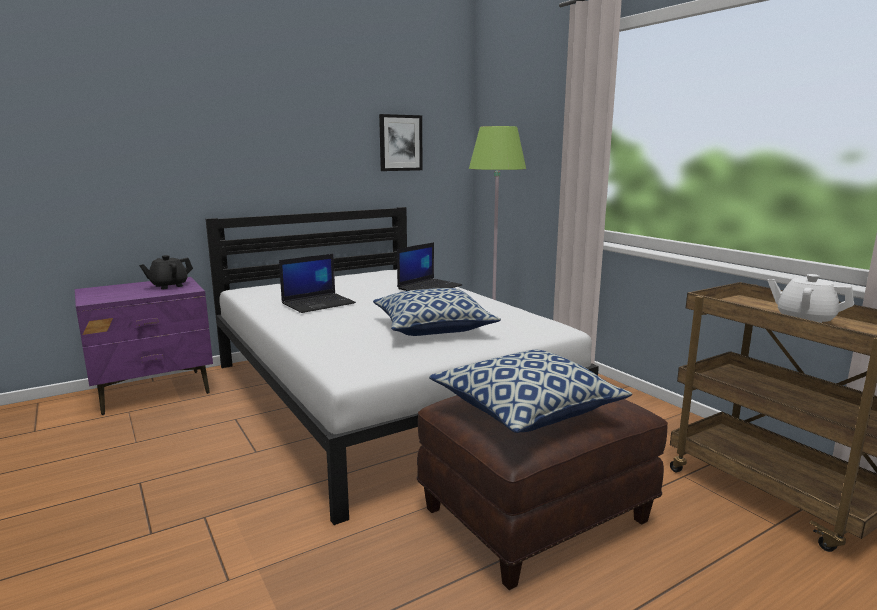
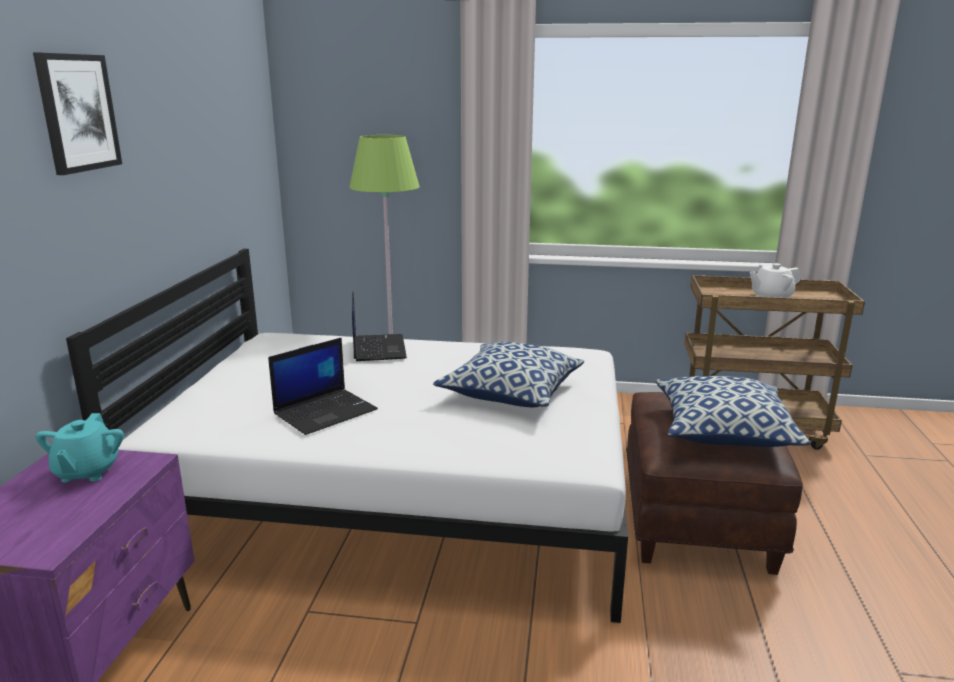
camera: 50 degrees left, 5 degrees up
black teapot [139,255,193,289] -> turquoise teapot [35,413,124,482]
laptop [279,254,356,313] -> laptop turned 45 degrees clockwise [268,337,378,435]
picture [379,114,423,171] -> picture moved to [33,53,122,175]

